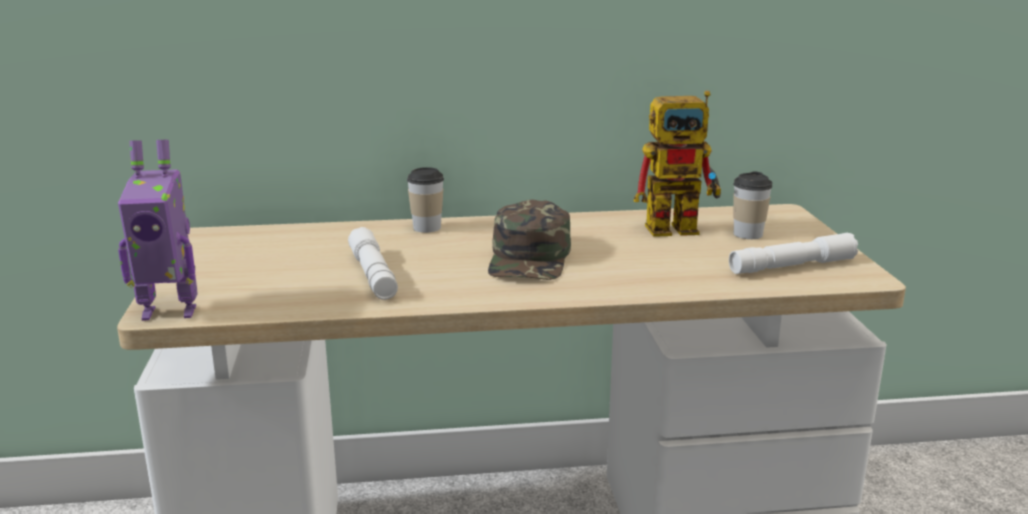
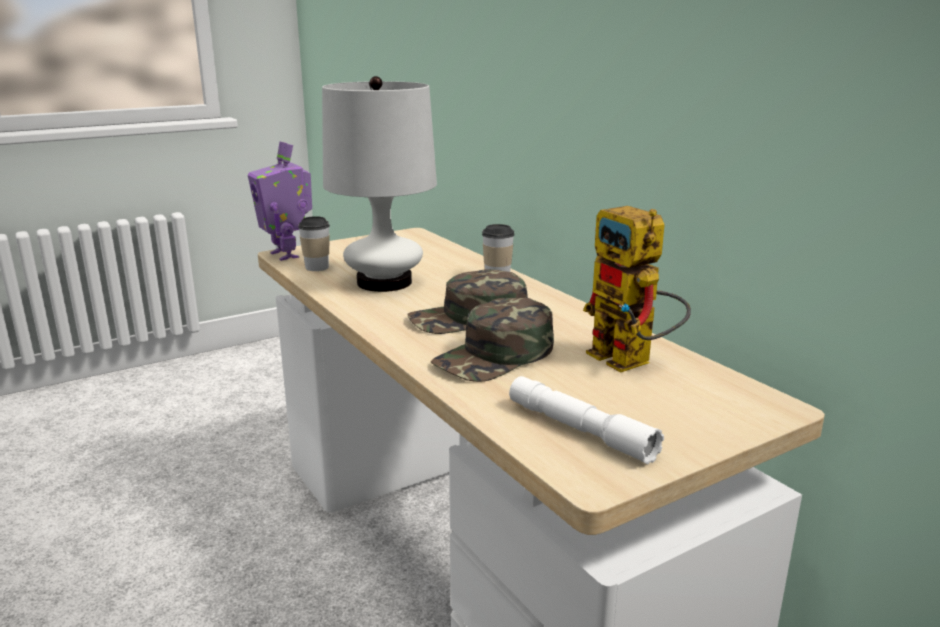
camera: 65 degrees right, 0 degrees up
white flashlight [348,227,398,300] -> white table lamp [322,76,437,292]
cup [733,171,772,239] -> cup moved to [298,216,330,271]
none -> green cap [431,298,554,382]

